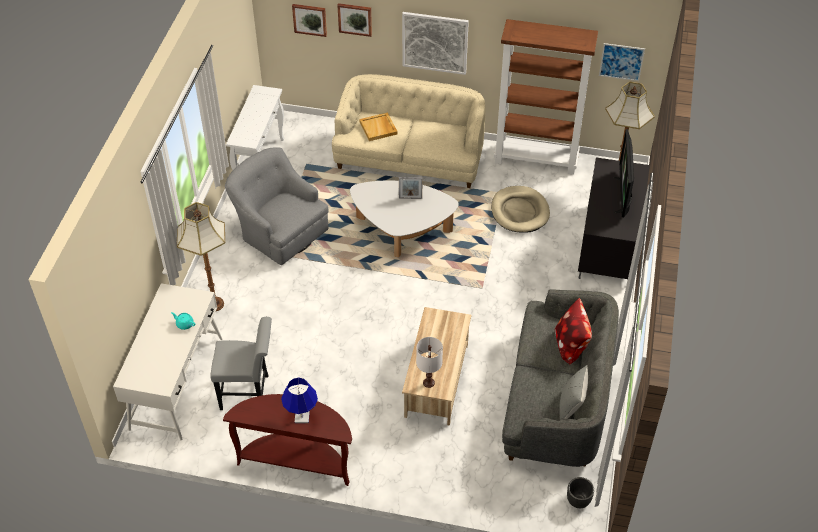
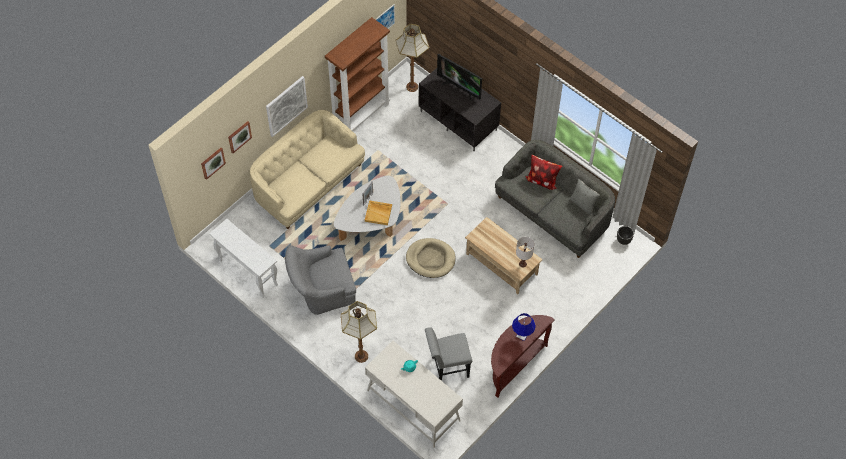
camera: 60 degrees left, 10 degrees up
grey chair [210,317,272,410] -> grey chair turned 135 degrees counterclockwise [425,327,472,381]
beige tray [359,112,398,141] -> beige tray moved to [365,200,392,225]
beige dog bed [491,186,550,233] -> beige dog bed moved to [406,238,455,278]

